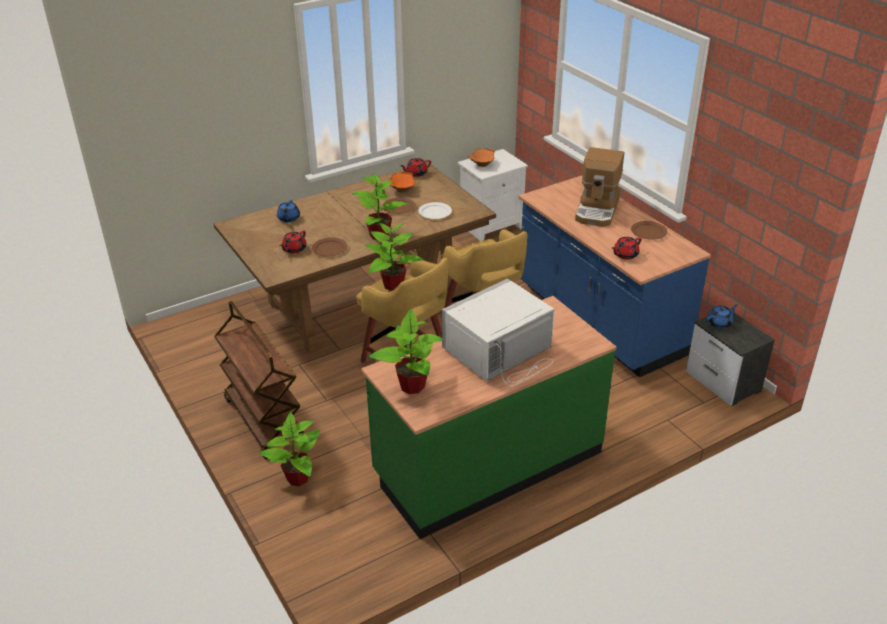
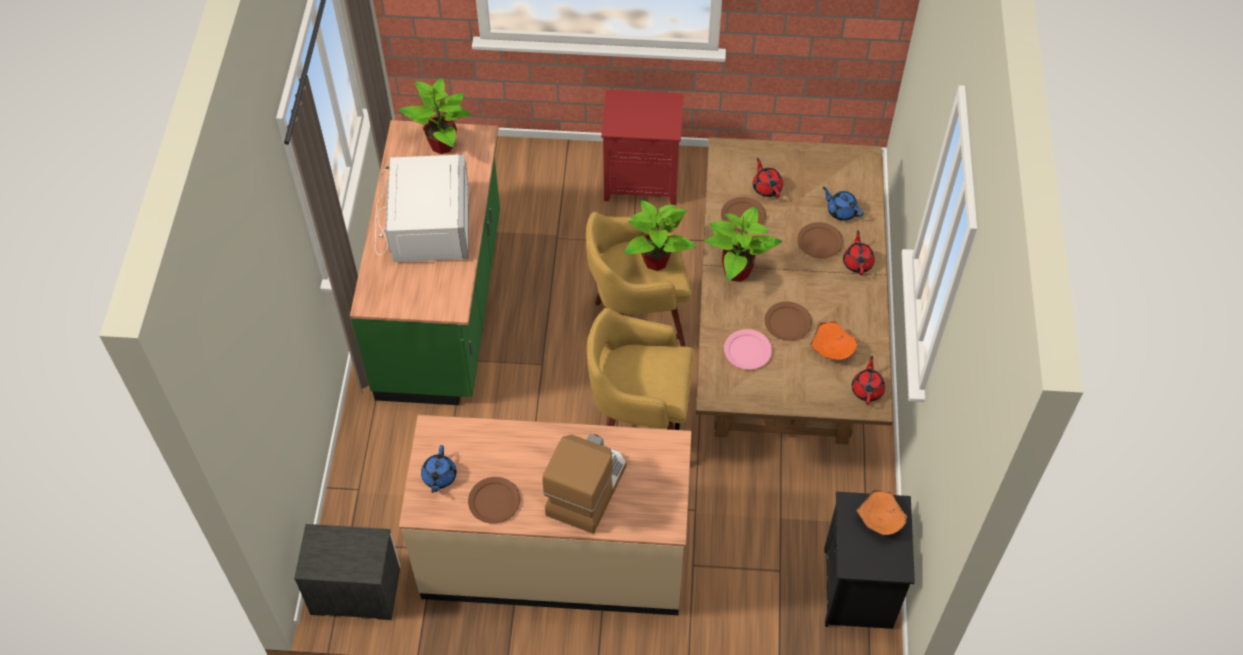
camera: 125 degrees right, 20 degrees up
brown cart [214,301,305,460] -> red nightstand [601,90,684,205]
potted plant [259,412,320,486] -> none
white plate [418,202,452,219] -> pink plate [724,329,772,370]
white nightstand [457,149,528,241] -> black nightstand [824,492,915,629]
blue counter [518,175,711,377] -> beige counter [399,415,691,615]
coffee machine [575,147,624,227] -> coffee machine turned 60 degrees clockwise [542,434,626,534]
red teapot [612,237,641,259] -> red teapot moved to [843,230,875,275]
blue teapot [706,304,738,329] -> blue teapot moved to [421,445,457,493]
none -> brown plate [797,222,843,259]

